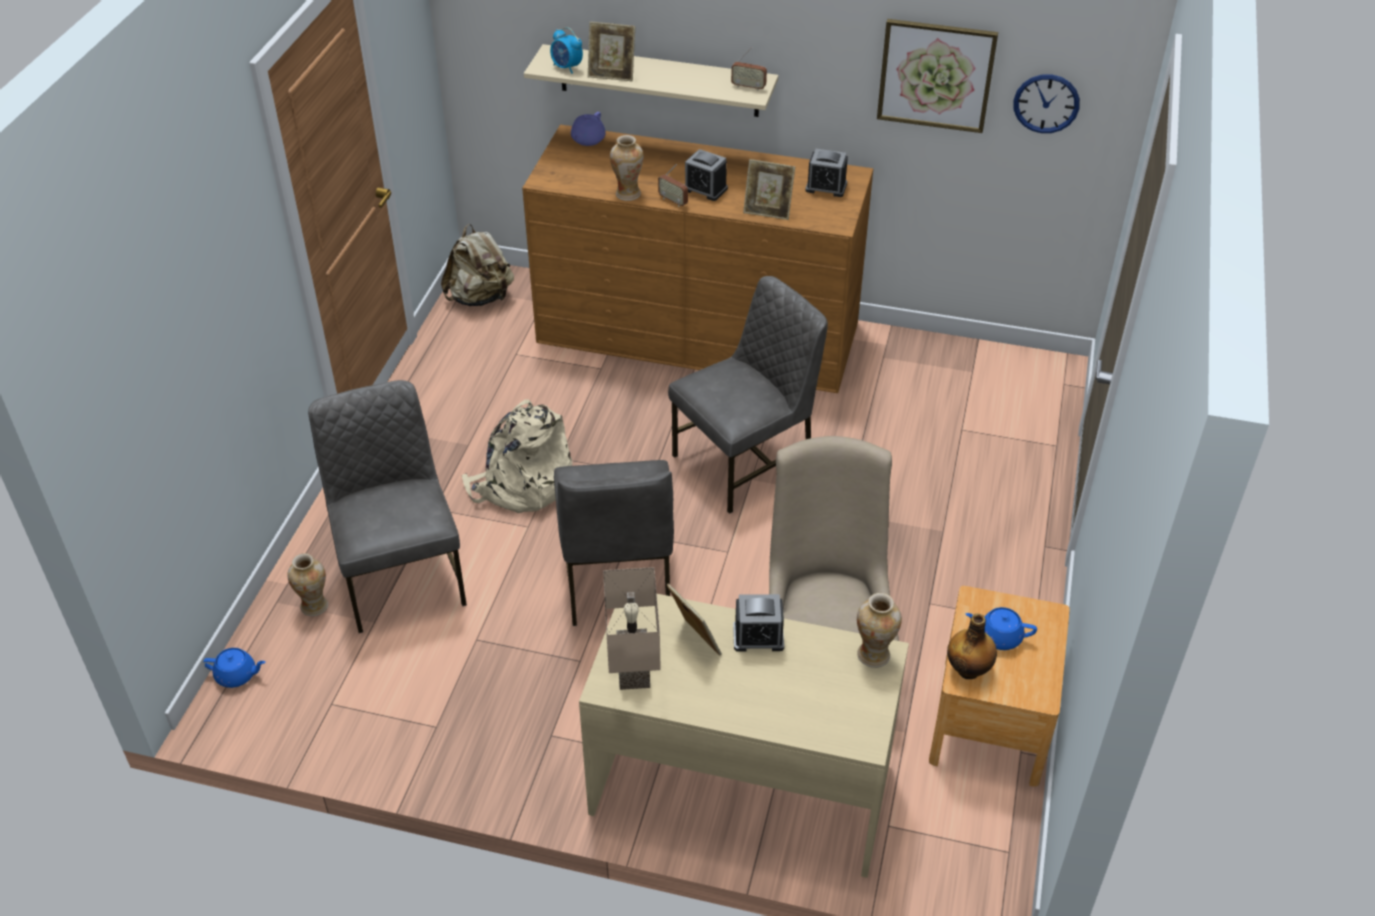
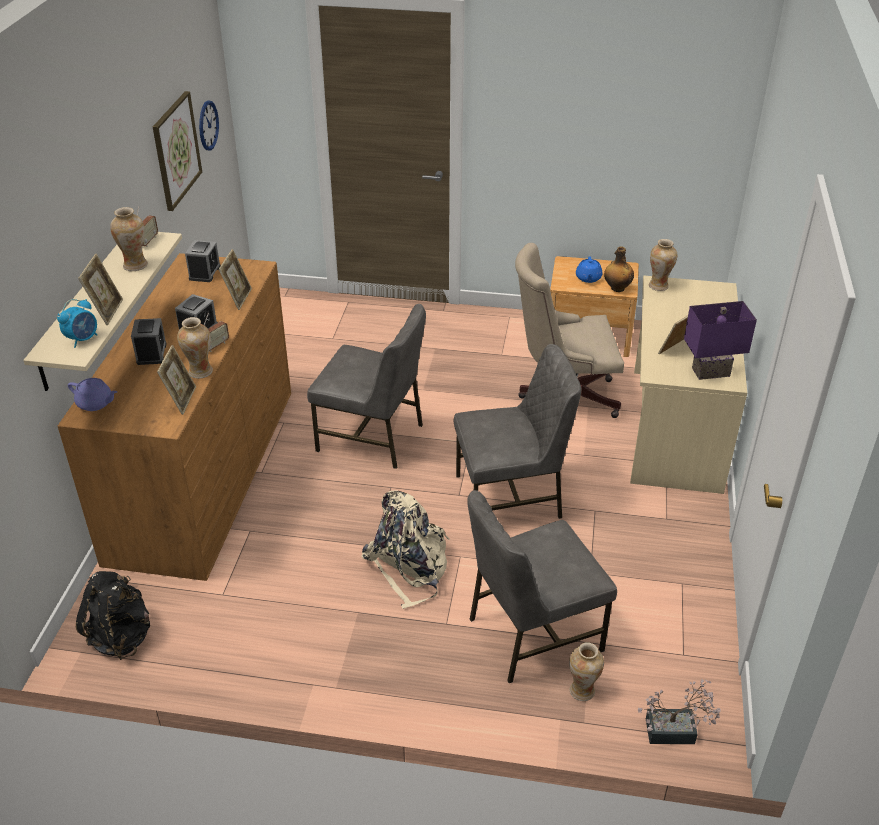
camera: 95 degrees left, 5 degrees down
blue teapot [203,648,265,688] -> potted plant [638,679,721,744]
beige backpack [441,224,514,306] -> black backpack [76,571,150,660]
beige table lamp [603,567,661,690] -> purple table lamp [684,301,757,380]
grey chair [668,276,828,514] -> grey chair turned 150 degrees clockwise [307,304,426,469]
alarm clock [733,594,784,651] -> alarm clock moved to [131,318,166,365]
none -> vase [110,207,148,271]
none -> picture frame [157,345,196,415]

